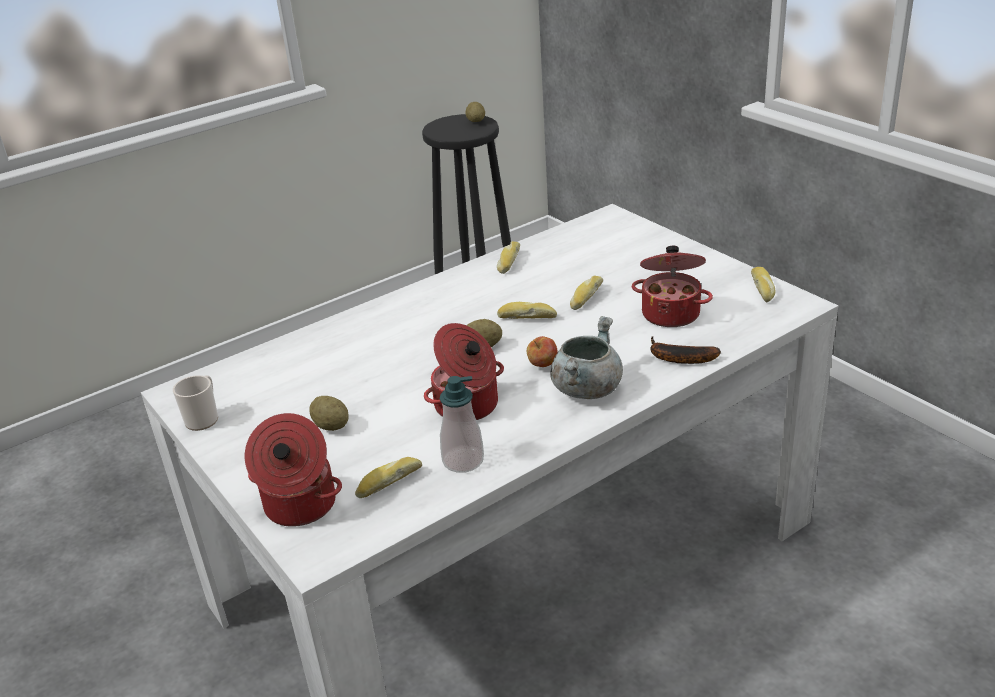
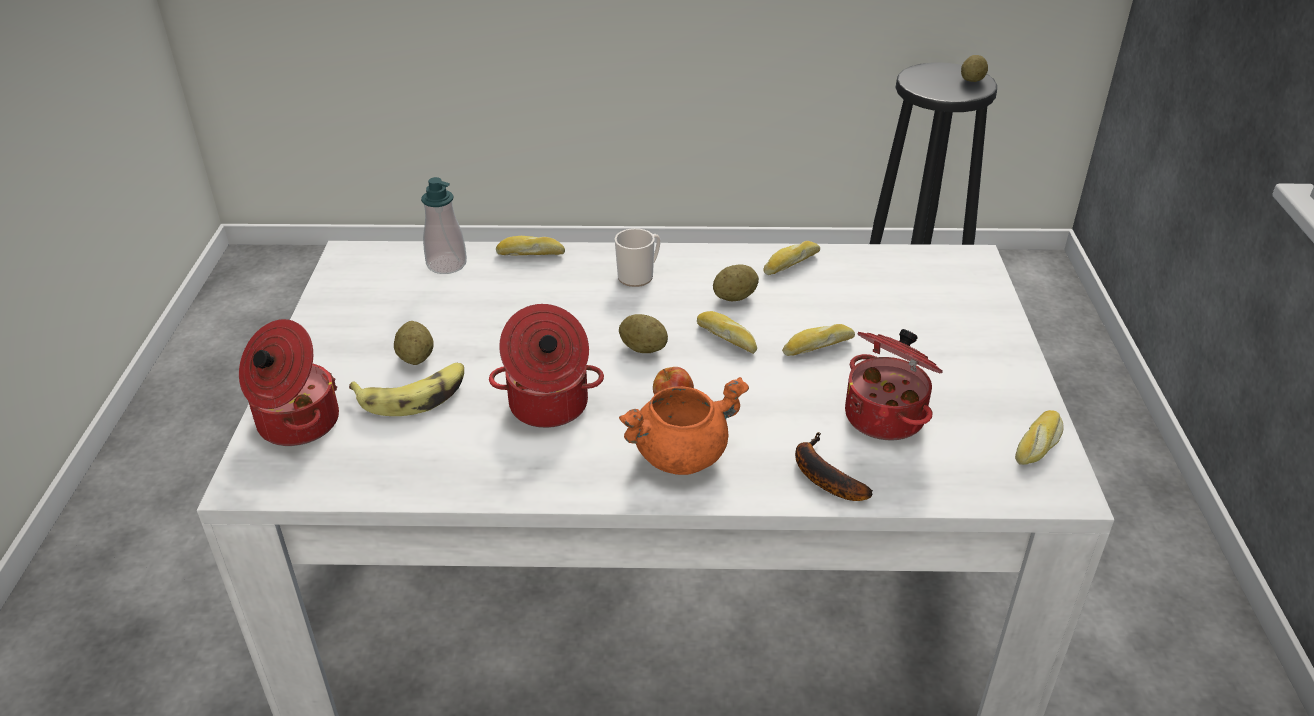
camera: 35 degrees right, 5 degrees up
mug [173,375,218,431] -> mug moved to [615,228,661,287]
bread [355,457,422,498] -> bread moved to [496,235,565,255]
soap dispenser [440,376,484,473] -> soap dispenser moved to [421,177,467,274]
grey cooking pot [550,316,623,399] -> orange cooking pot [619,377,749,475]
none -> banana [349,363,464,416]
none -> potato [713,264,759,301]

